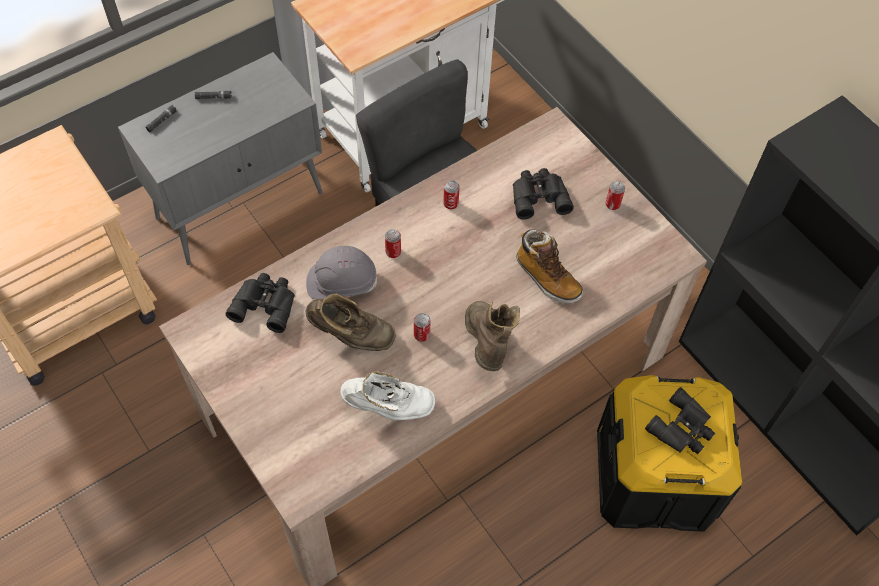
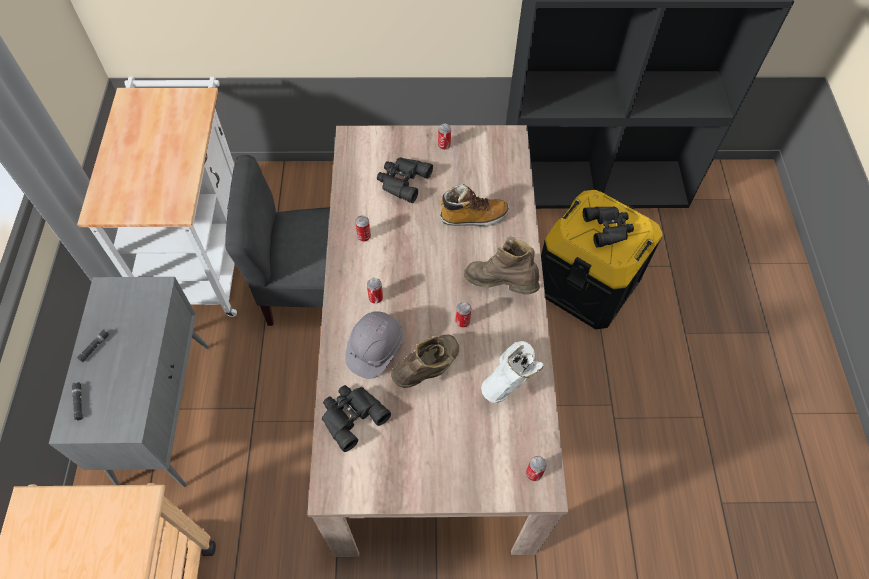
camera: 55 degrees left, 0 degrees up
none -> can [526,456,547,481]

